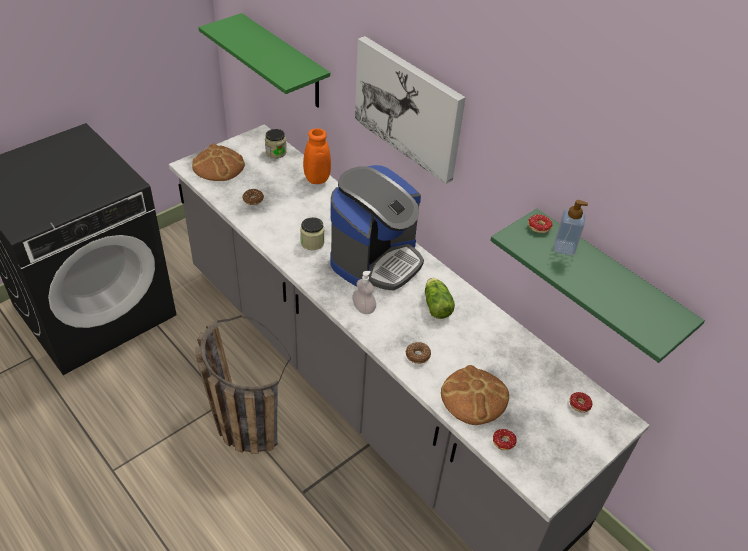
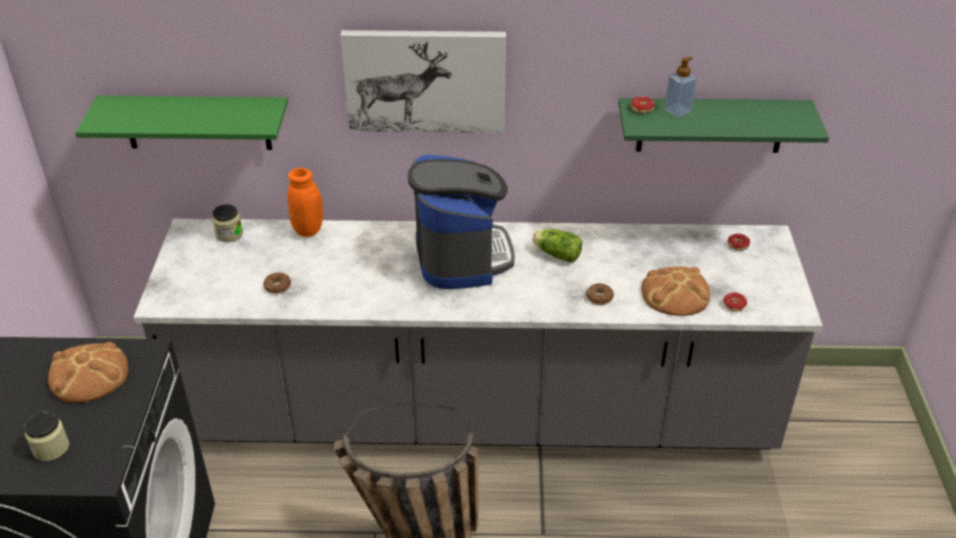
camera: 45 degrees left, 5 degrees down
bread [192,143,245,181] -> bread moved to [48,342,128,403]
jar [300,217,324,250] -> jar moved to [24,411,69,461]
soap dispenser [352,271,376,314] -> none

